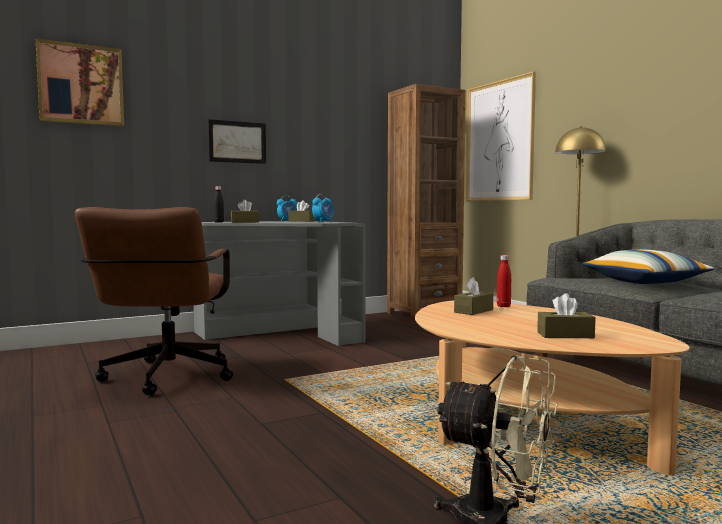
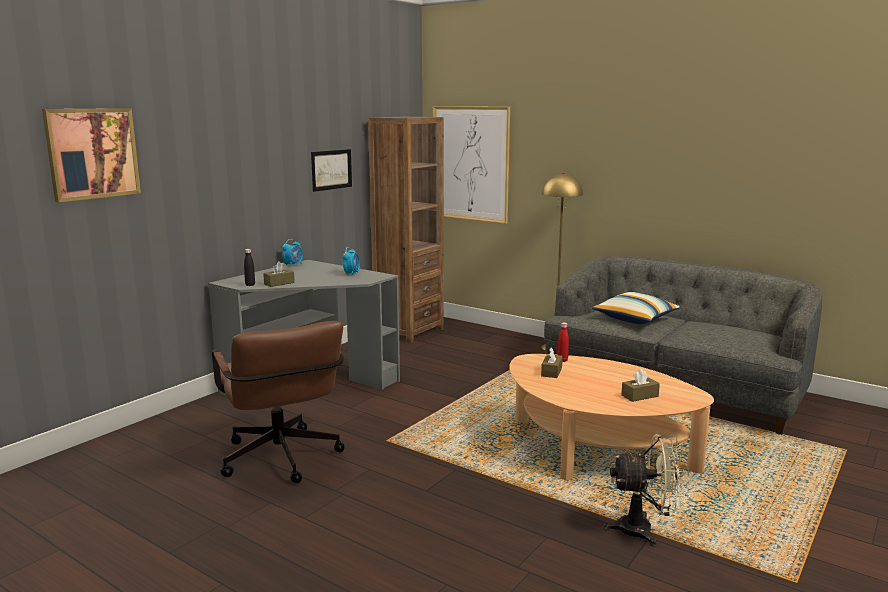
camera: 25 degrees left, 10 degrees up
picture [208,119,266,164] -> picture moved to [311,149,352,192]
brown tissue box [288,200,316,222] -> none

